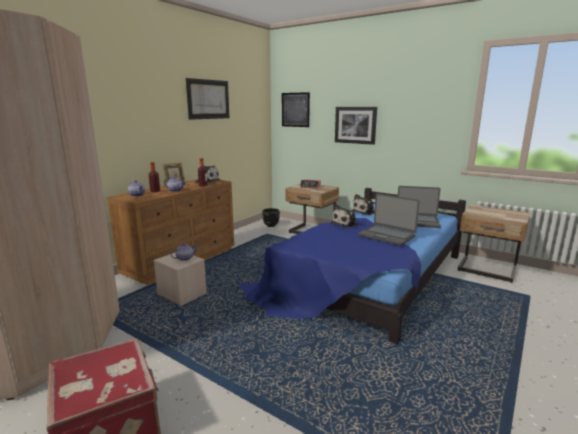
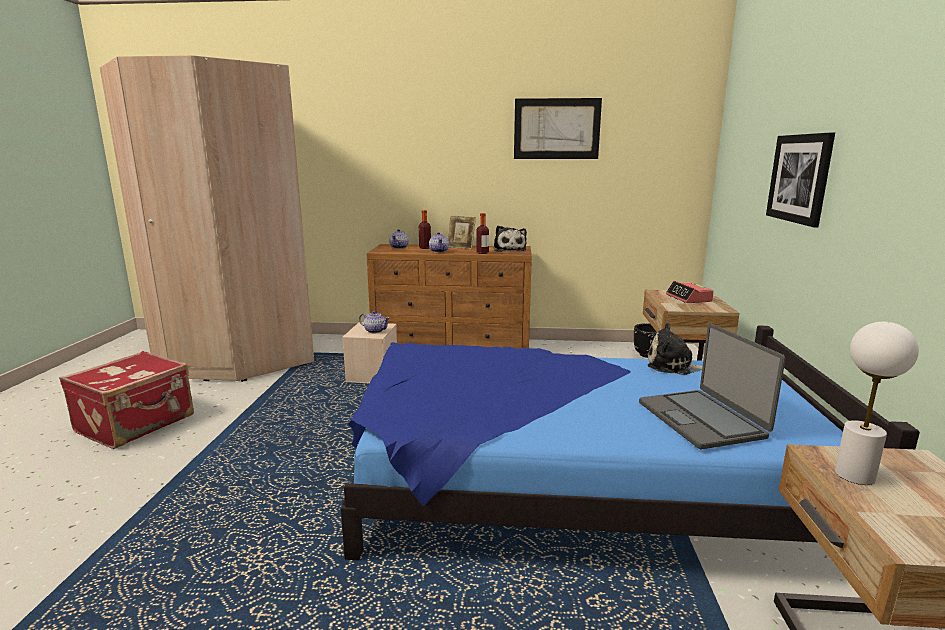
camera: 60 degrees right, 0 degrees up
picture [282,92,310,127] -> none
plush toy [331,204,358,228] -> none
laptop [358,193,420,246] -> none
none -> white table lamp [835,322,919,485]

